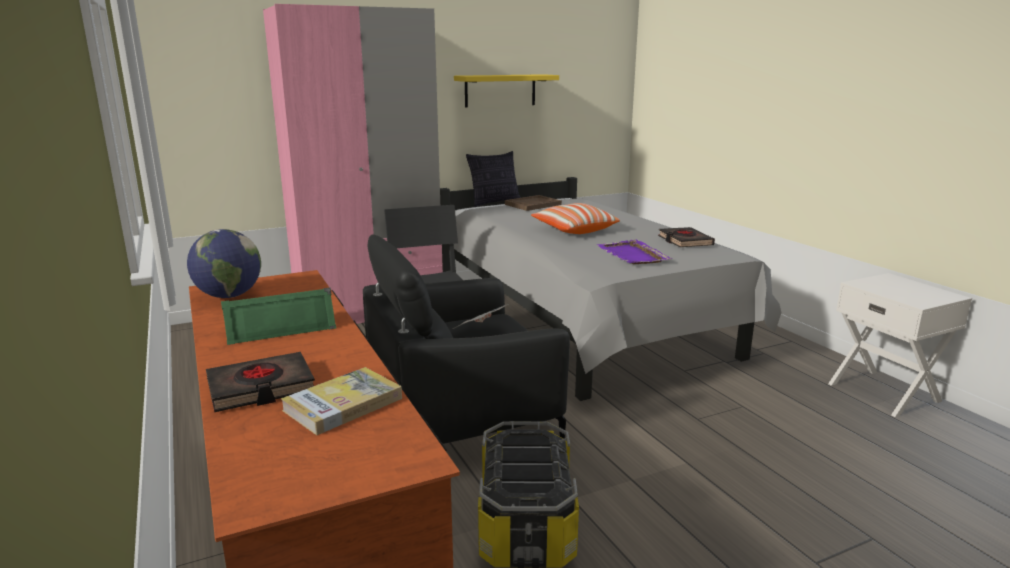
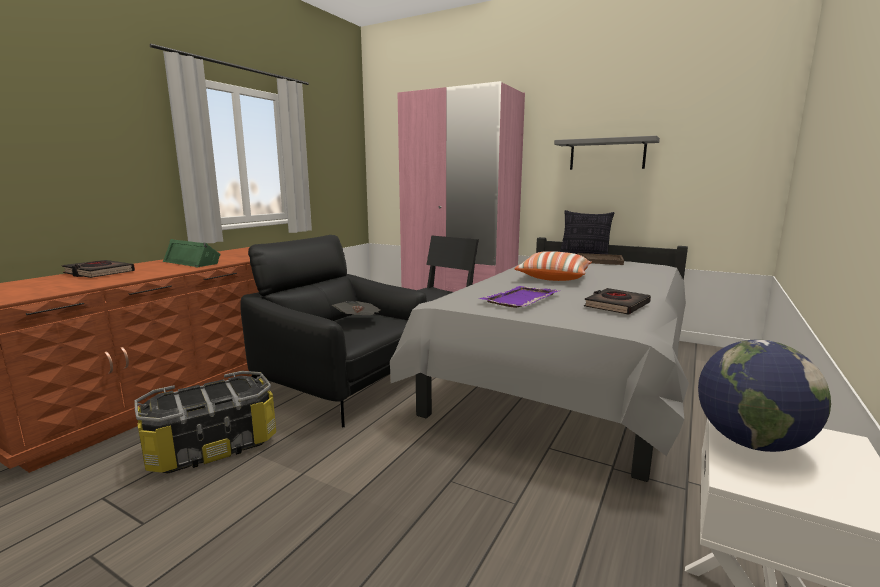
camera: 55 degrees right, 5 degrees down
globe [187,229,261,298] -> globe moved to [698,340,831,452]
book [281,367,402,435] -> none
yellow shelf [454,74,559,107] -> grey shelf [554,136,660,170]

